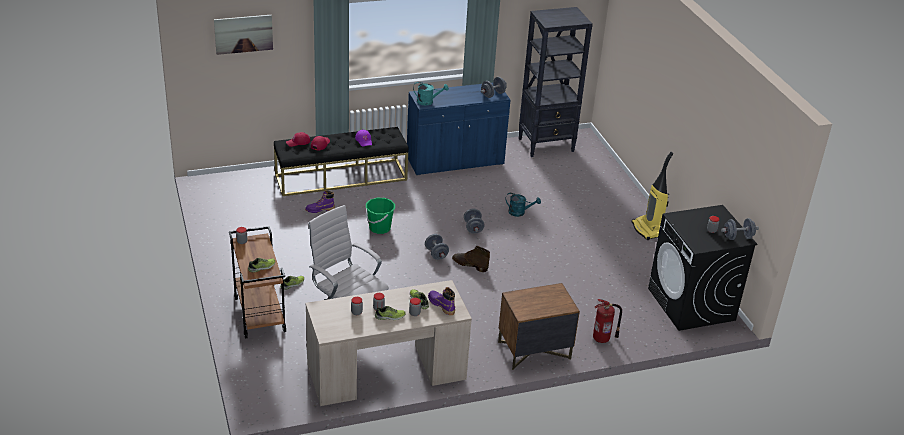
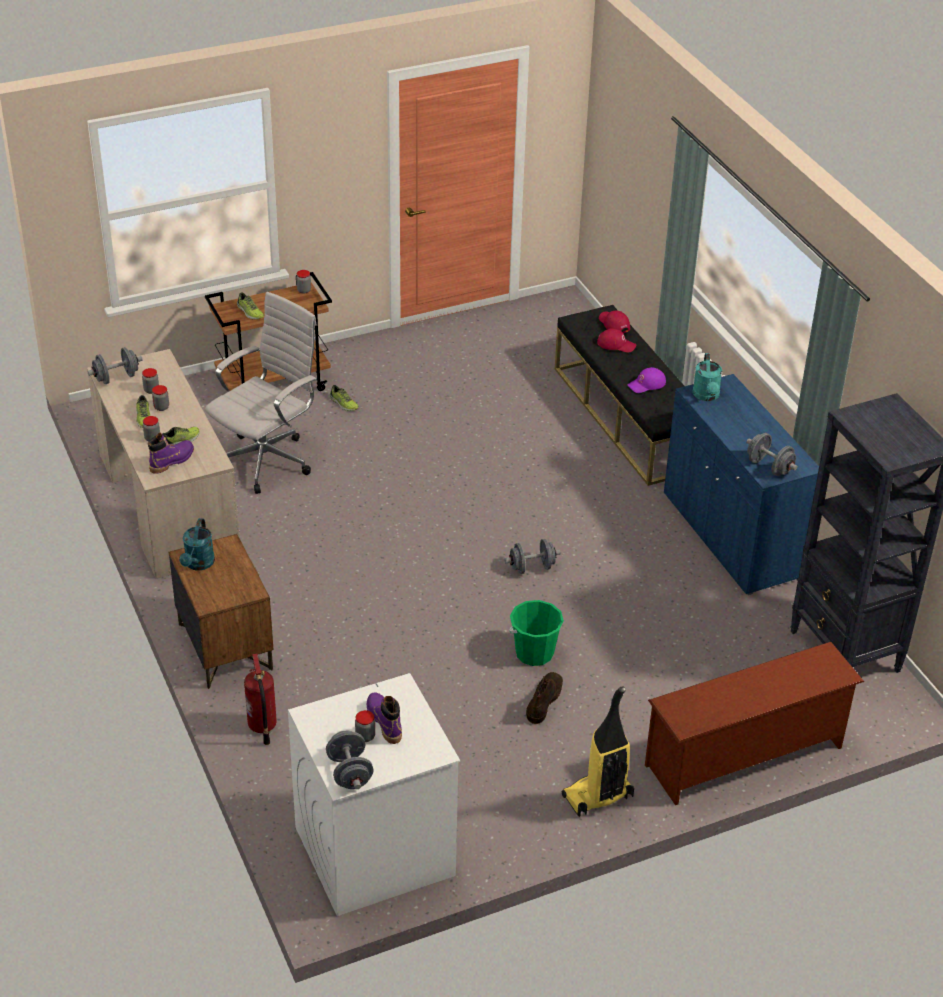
camera: 85 degrees right, 5 degrees up
picture [214,15,273,55] -> none
purple boot [305,190,335,213] -> purple boot moved to [367,692,402,744]
green bucket [366,198,395,234] -> green bucket moved to [509,600,564,666]
grey dumbbell [425,234,449,260] -> grey dumbbell moved to [87,347,143,384]
brown boot [452,246,490,272] -> brown boot moved to [526,672,563,724]
turquoise watering can [505,193,541,217] -> turquoise watering can moved to [179,518,215,571]
black washing machine [648,205,758,331] -> white washing machine [288,673,460,916]
none -> brown shoe rack [645,642,864,805]

